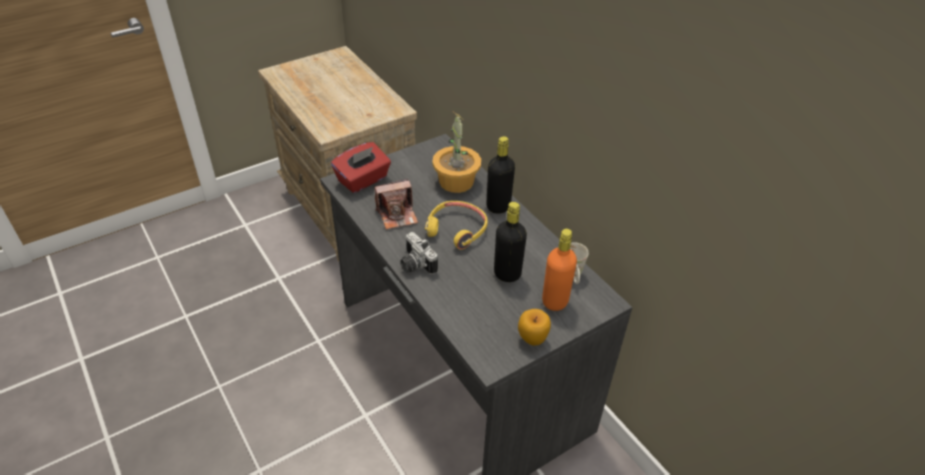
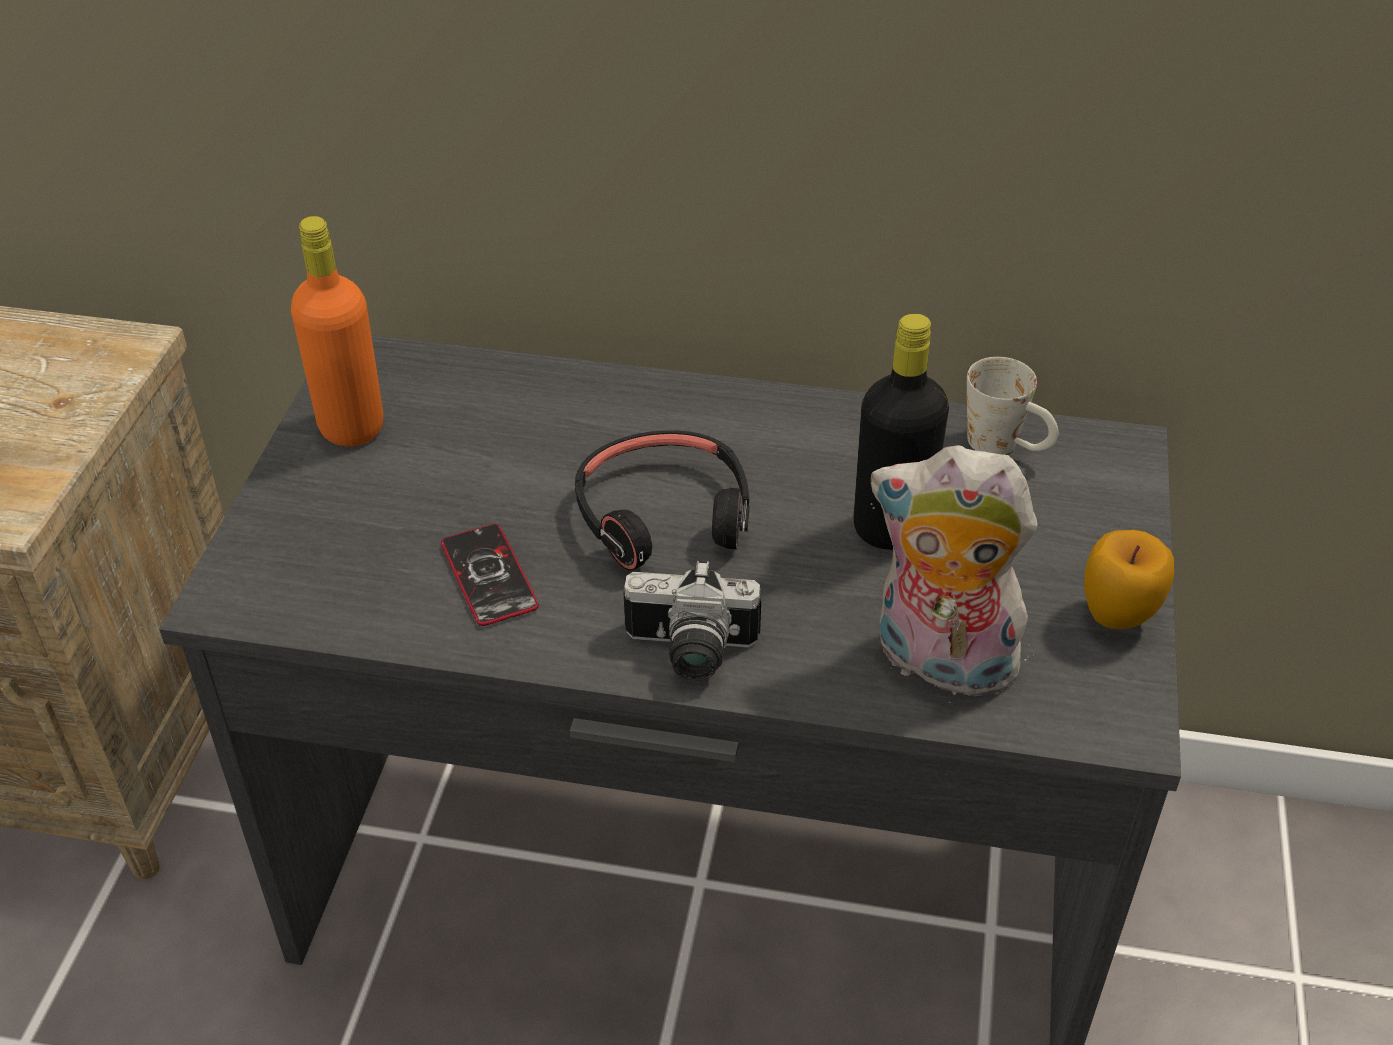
camera: 45 degrees left, 0 degrees up
red tissue box [331,142,391,193] -> none
camera [374,179,418,230] -> phone [441,524,539,626]
yellow headphones [425,201,488,250] -> black headphones [575,430,749,571]
potted plant [432,112,481,193] -> none
black bottle [487,136,515,214] -> none
orange bottle [542,229,577,311] -> orange bottle moved to [291,216,383,447]
none -> plush toy [871,445,1037,703]

